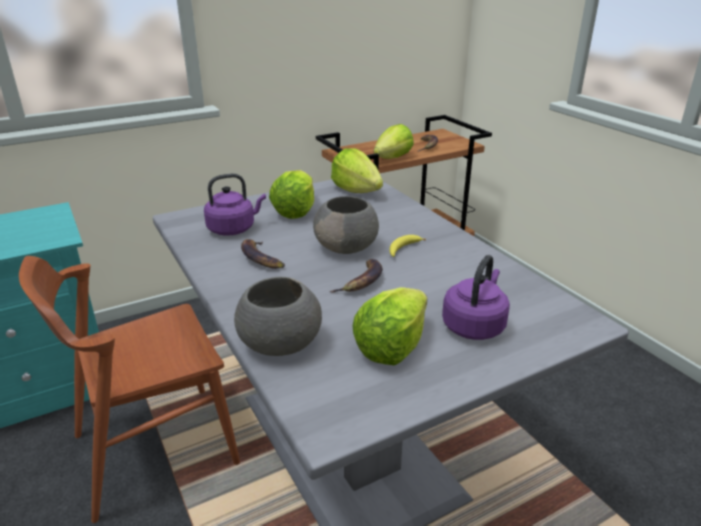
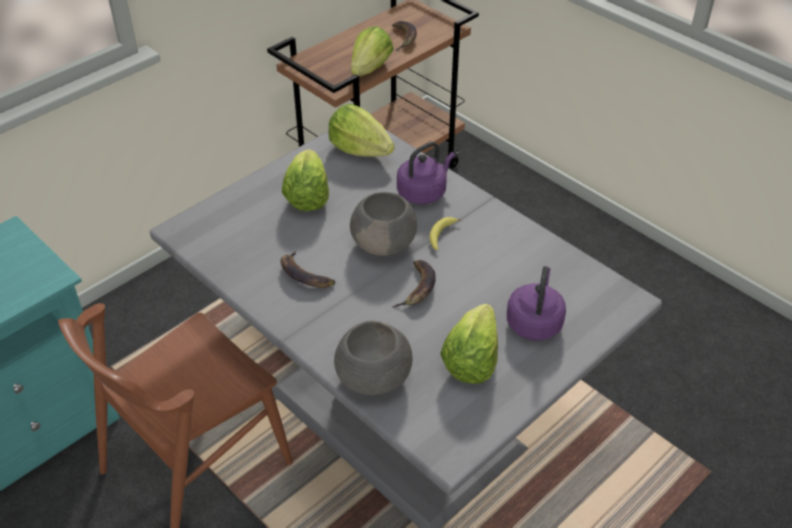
camera: 15 degrees left, 15 degrees up
purple kettle [204,173,266,235] -> purple kettle moved to [397,142,455,204]

